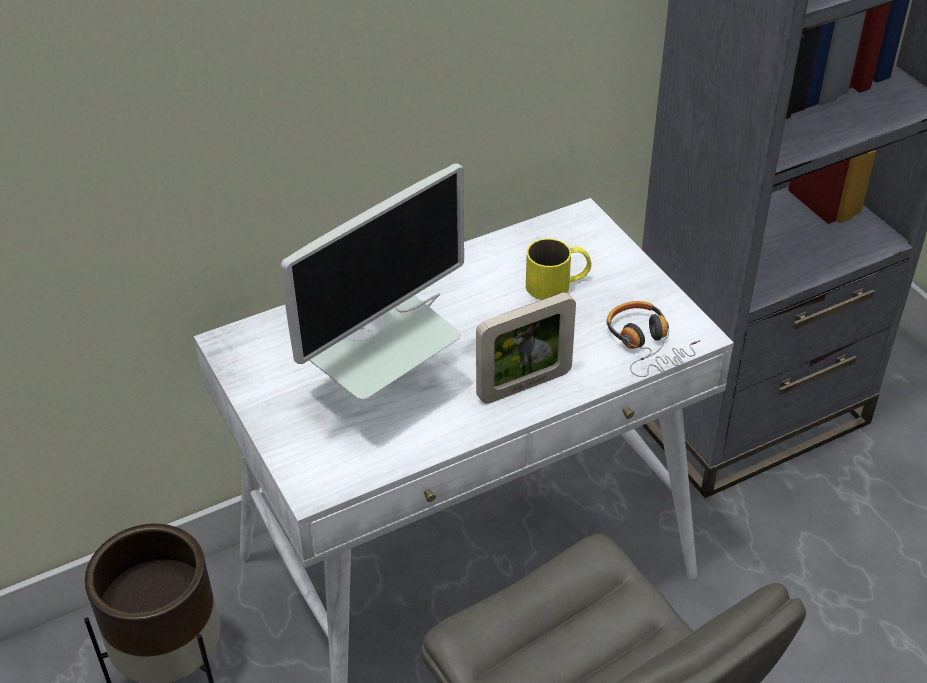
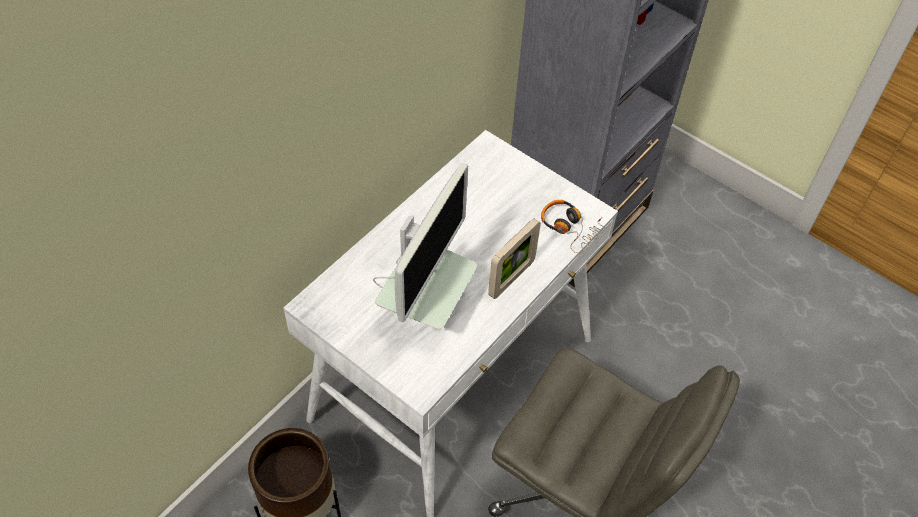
camera: 25 degrees left, 10 degrees up
yellow mug [526,238,591,300] -> none

